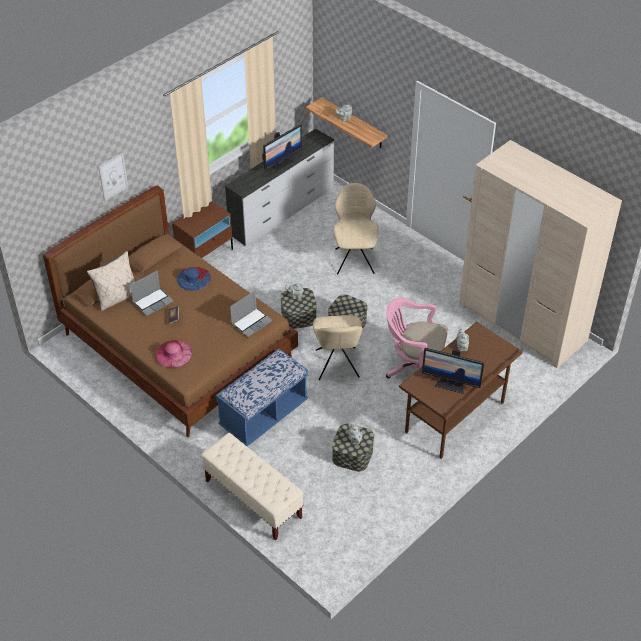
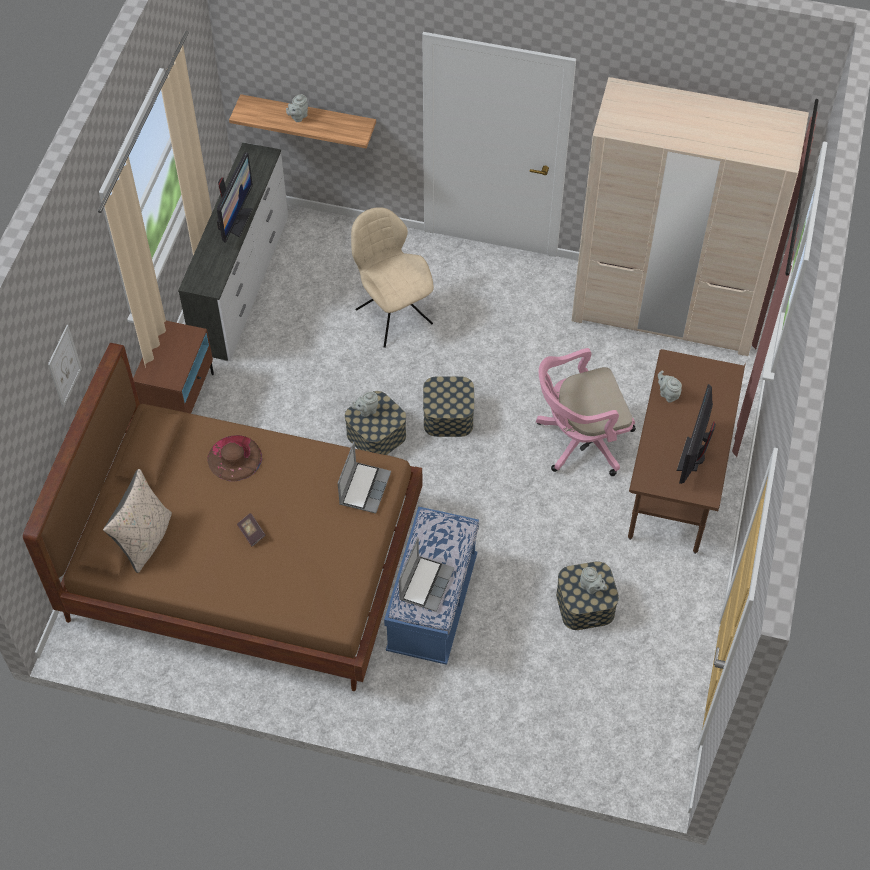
camera: 30 degrees left, 10 degrees up
laptop [130,270,173,316] -> laptop moved to [399,537,454,612]
pink hat [156,340,192,368] -> none
blue hat [177,267,211,291] -> brown hat [207,435,262,481]
beige bench [201,433,303,541] -> none
beige chair [313,315,362,380] -> none
monitor [422,348,484,394] -> monitor turned 120 degrees clockwise [677,384,716,484]

